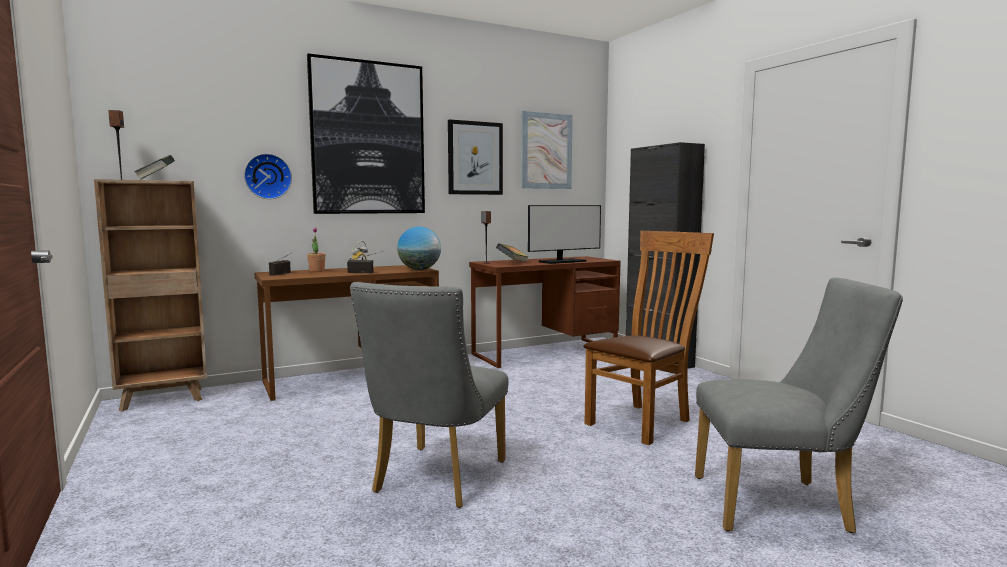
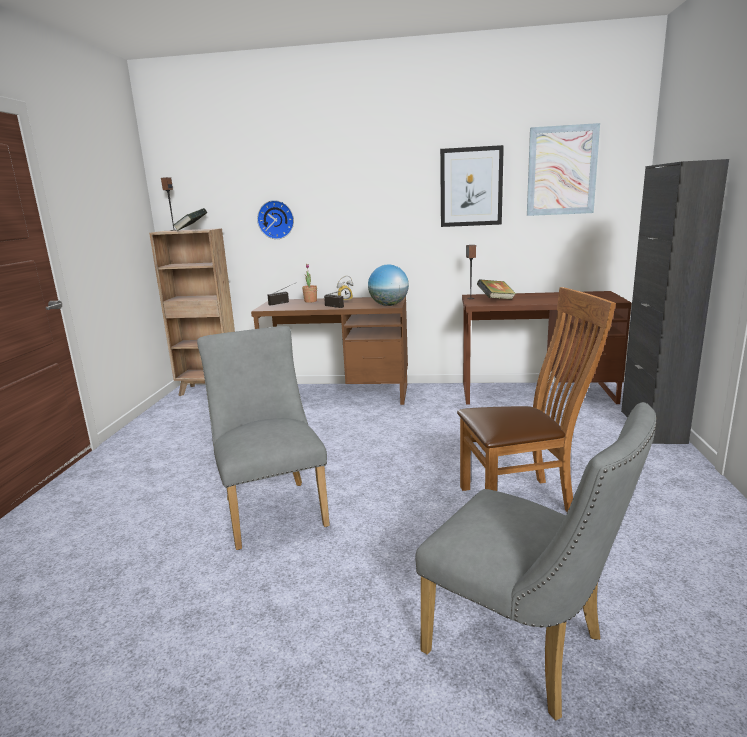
camera: 35 degrees right, 10 degrees up
picture [307,54,425,214] -> none
grey chair [350,282,509,508] -> grey chair turned 105 degrees clockwise [197,326,330,550]
monitor [528,205,601,264] -> none

